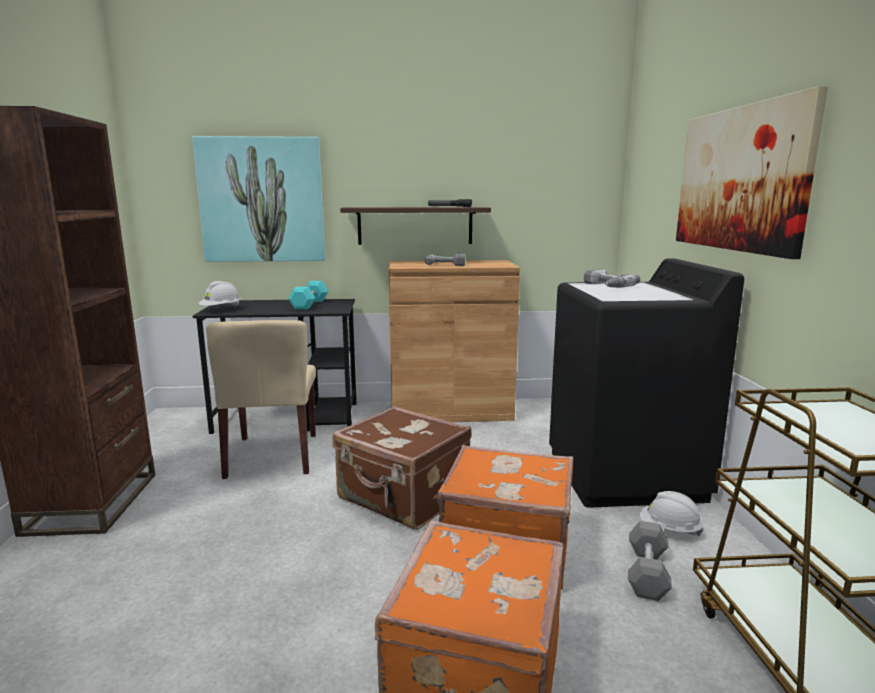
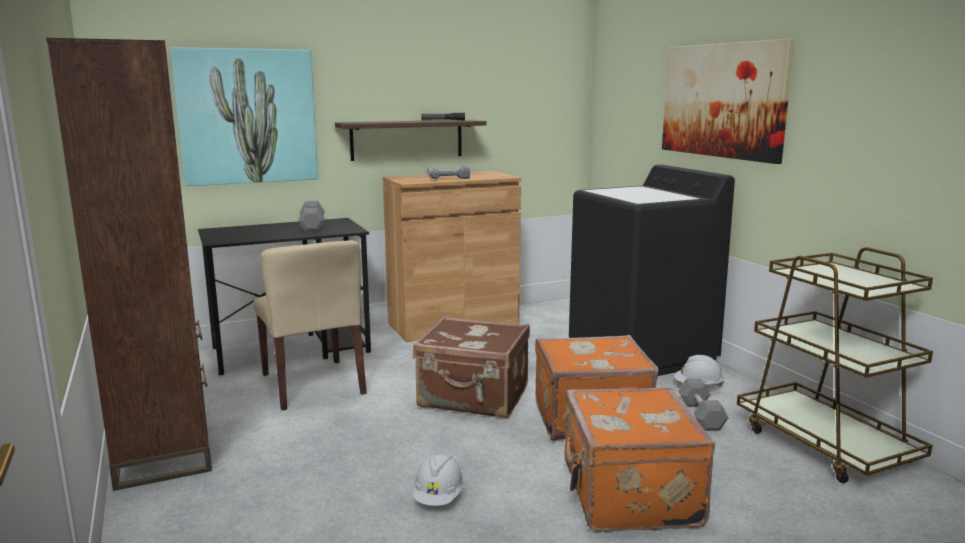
camera: 20 degrees left, 0 degrees up
white hard hat [198,281,241,307] -> white hard hat moved to [413,453,465,506]
turquoise dumbbell [288,281,328,310] -> grey dumbbell [298,201,325,232]
power drill [584,269,640,288] -> none

